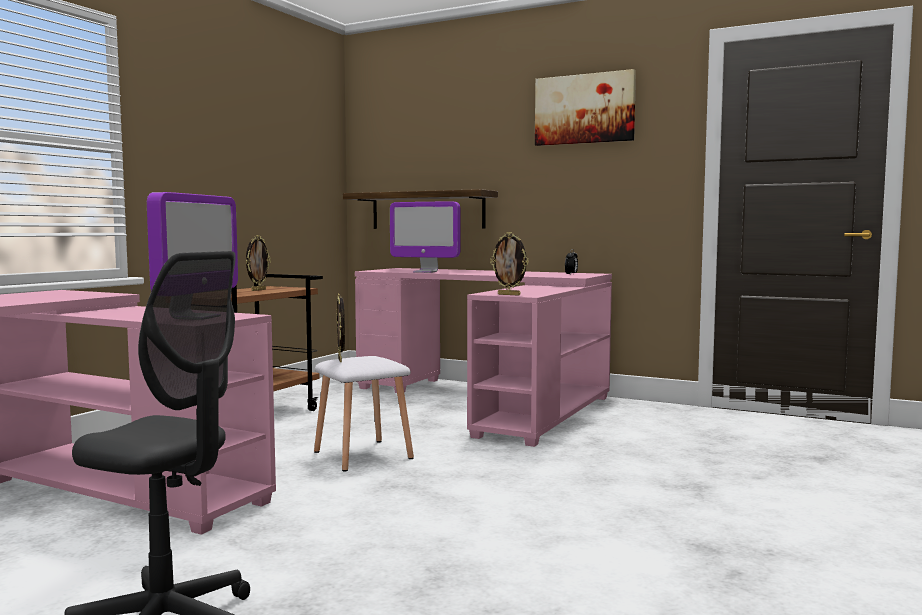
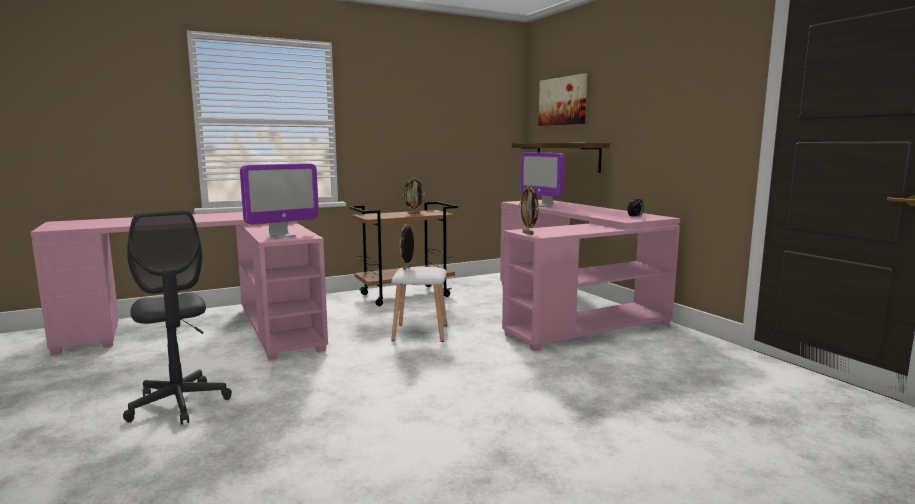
camera: 35 degrees right, 5 degrees up
picture [535,69,636,146] -> picture moved to [539,74,587,126]

